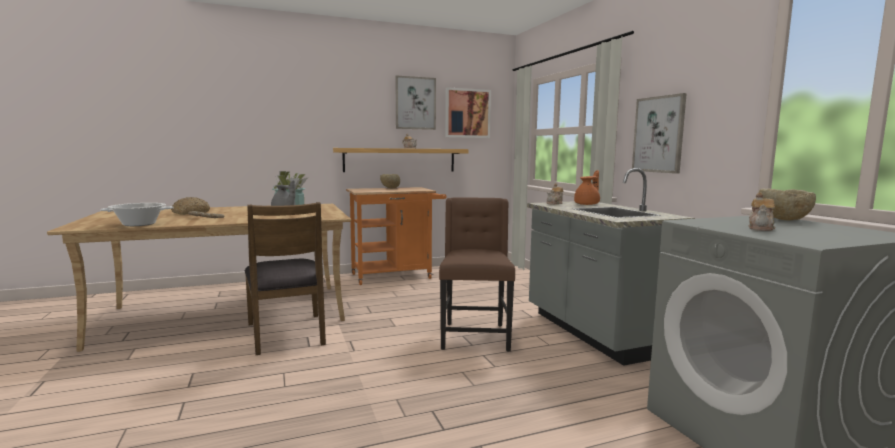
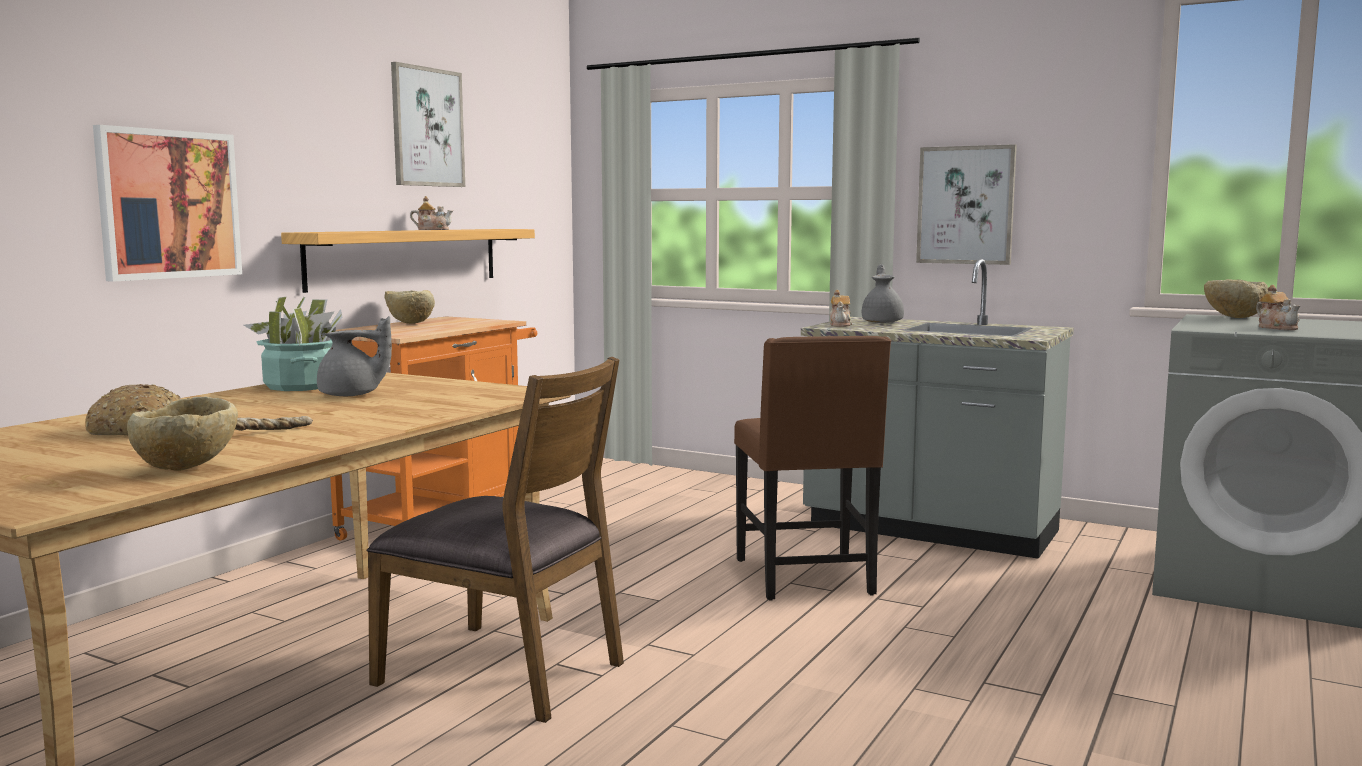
camera: 40 degrees left, 0 degrees up
cooking pot [100,203,174,226] -> beige bowl [127,396,238,471]
brown chair [439,197,515,352] -> brown chair turned 150 degrees counterclockwise [734,336,891,601]
picture [445,87,491,138] -> picture moved to [93,125,242,282]
orange teapot [574,170,600,205] -> grey teapot [862,264,904,323]

